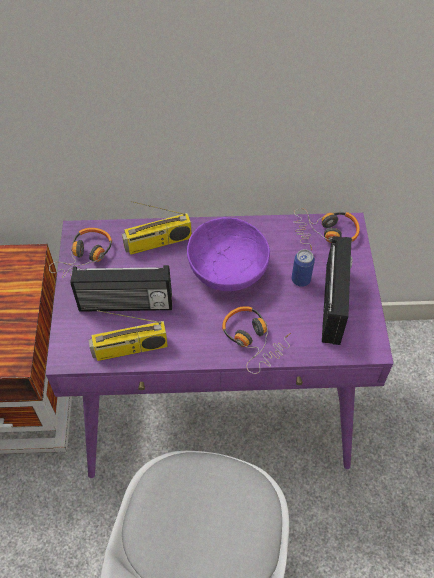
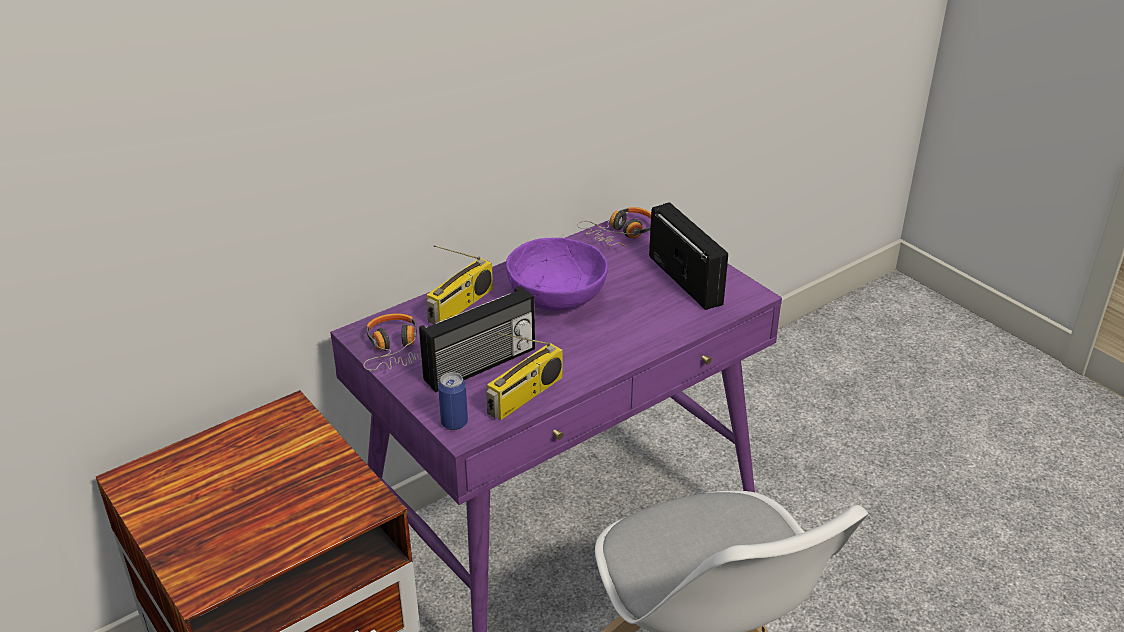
camera: 35 degrees left, 20 degrees down
headphones [222,306,291,374] -> none
can [292,249,315,287] -> can moved to [438,372,468,430]

